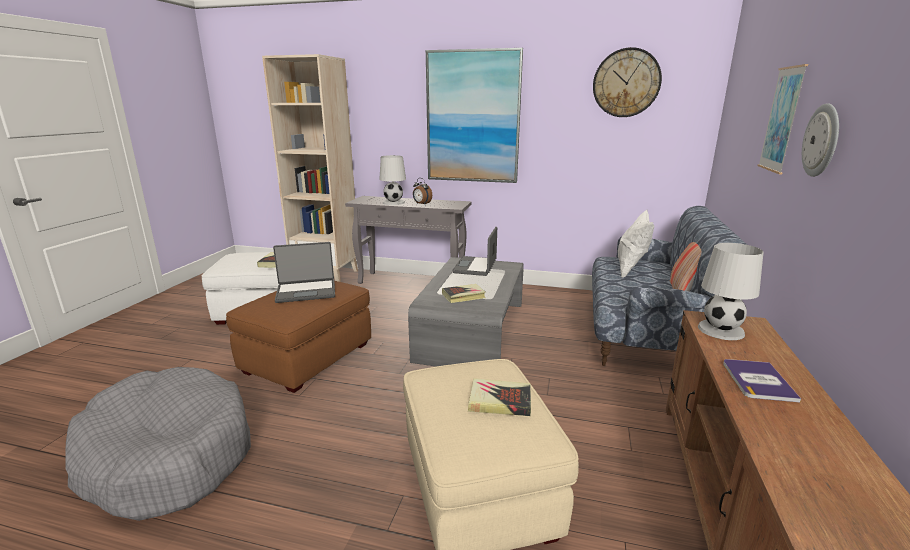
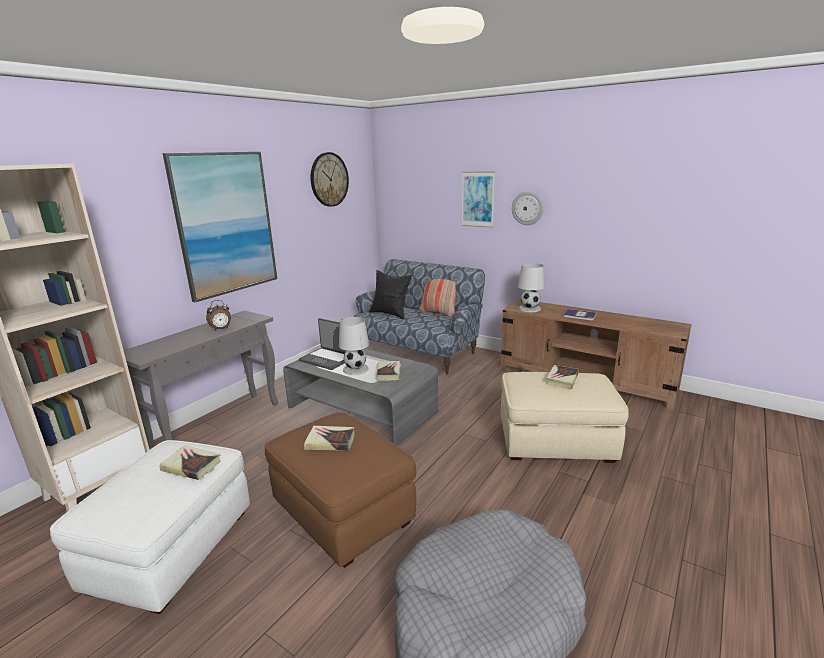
camera: 70 degrees left, 0 degrees up
laptop [273,242,335,303] -> book [304,426,355,451]
white table lamp [379,155,406,205] -> white table lamp moved to [339,317,369,375]
white pillow [618,210,654,278] -> black pillow [369,270,412,320]

